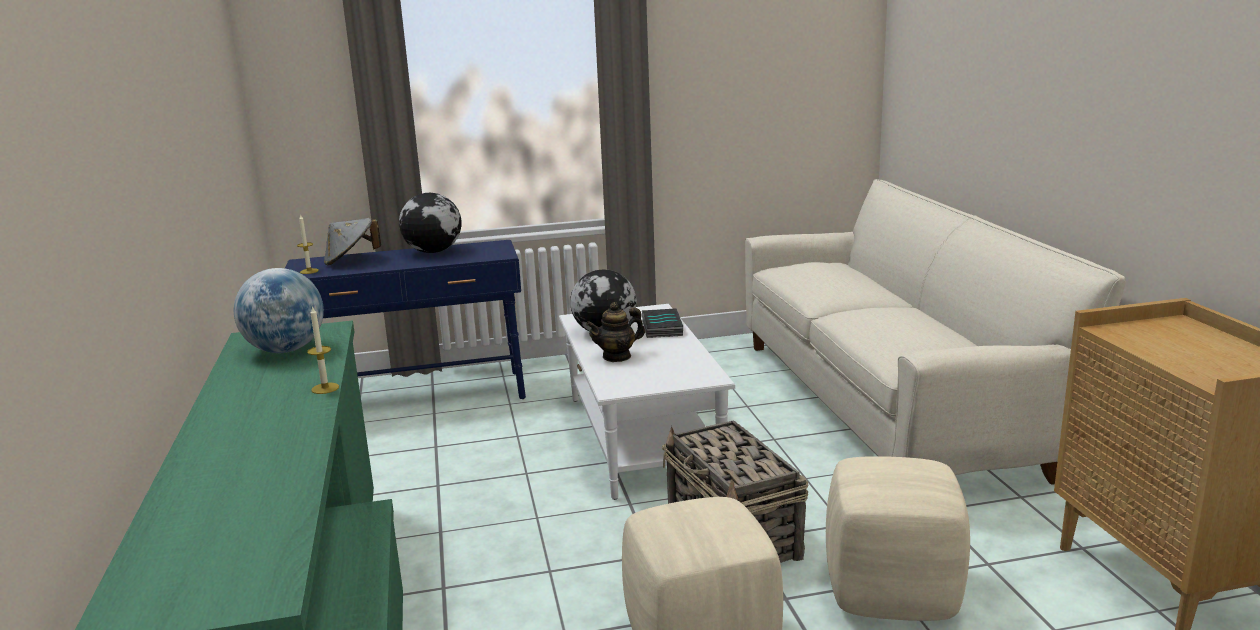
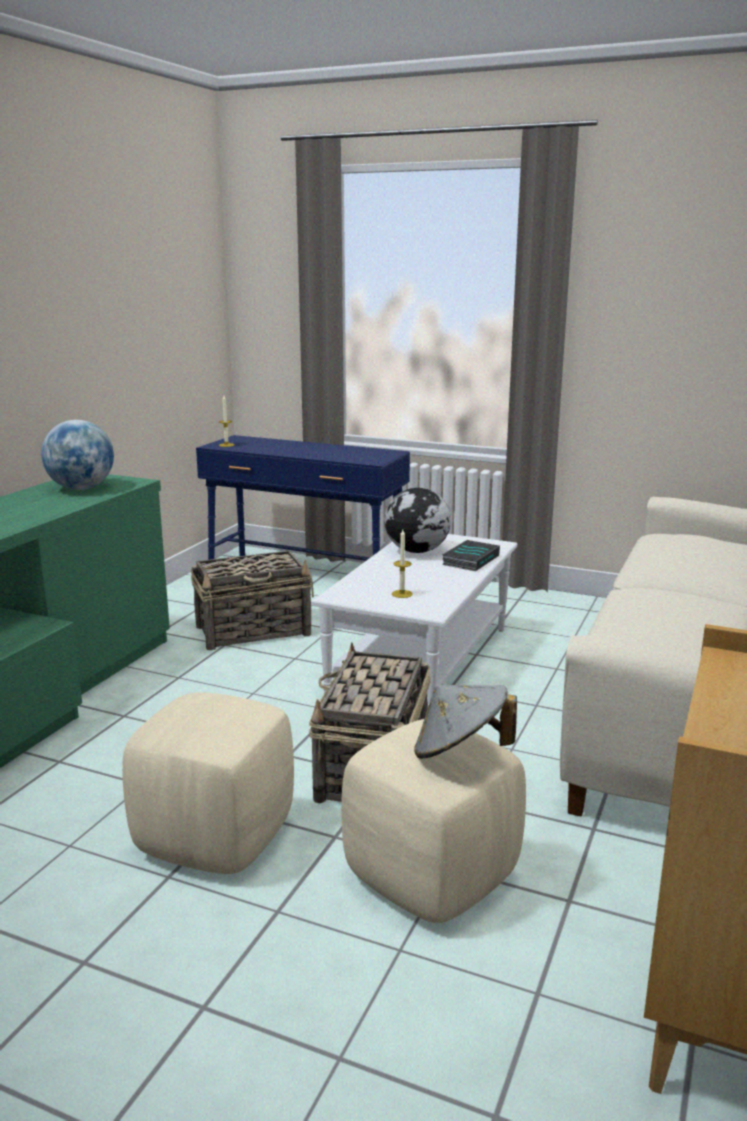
camera: 35 degrees right, 0 degrees up
candle [307,306,339,394] -> candle moved to [392,530,412,598]
grey hat [324,218,381,266] -> grey hat moved to [414,685,517,759]
globe [399,193,462,253] -> none
teapot [586,302,645,362] -> none
none -> basket [191,551,314,650]

